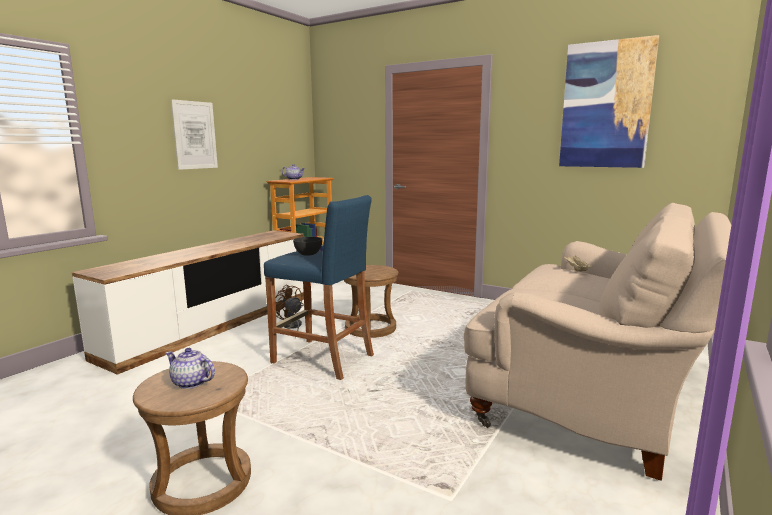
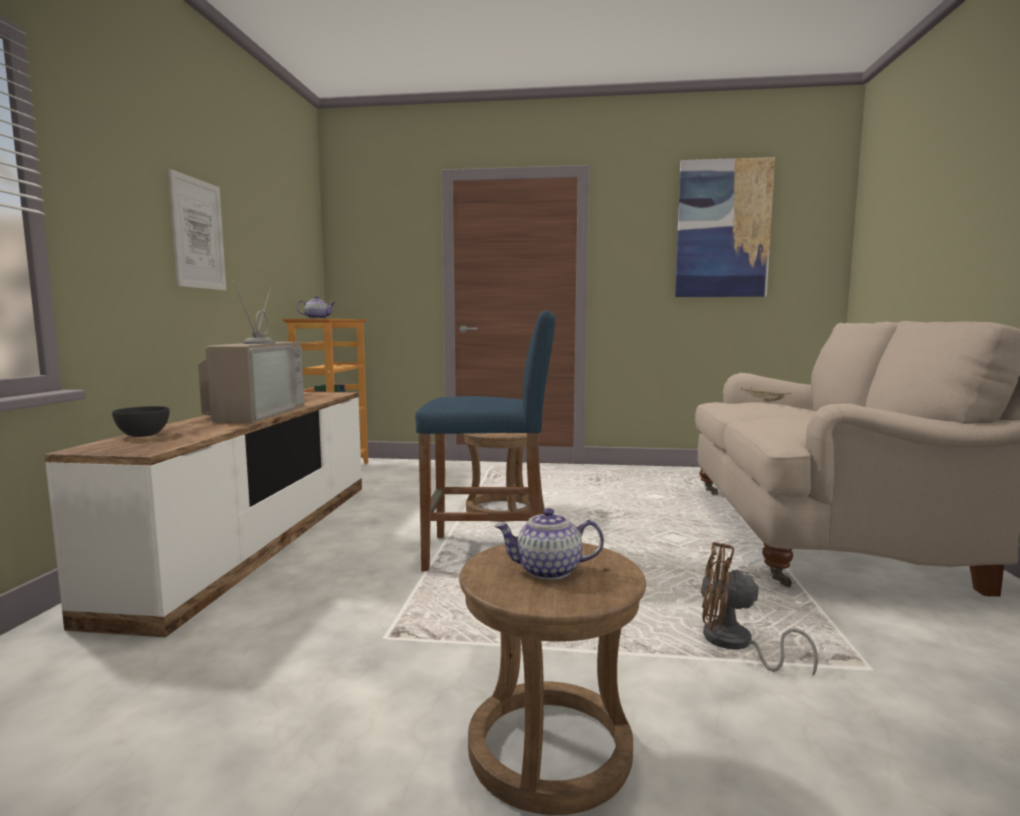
camera: 25 degrees left, 5 degrees down
brown fan [275,284,304,338] -> brown fan moved to [701,542,818,676]
grey bowl [293,237,322,256] -> grey bowl moved to [112,406,170,437]
none -> television [198,281,304,423]

